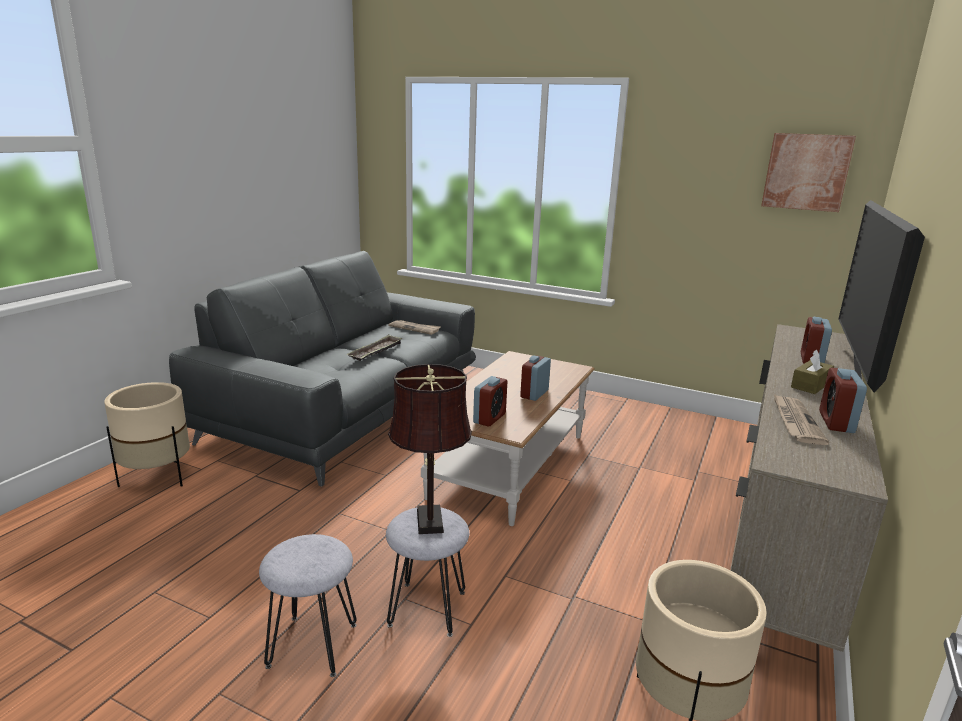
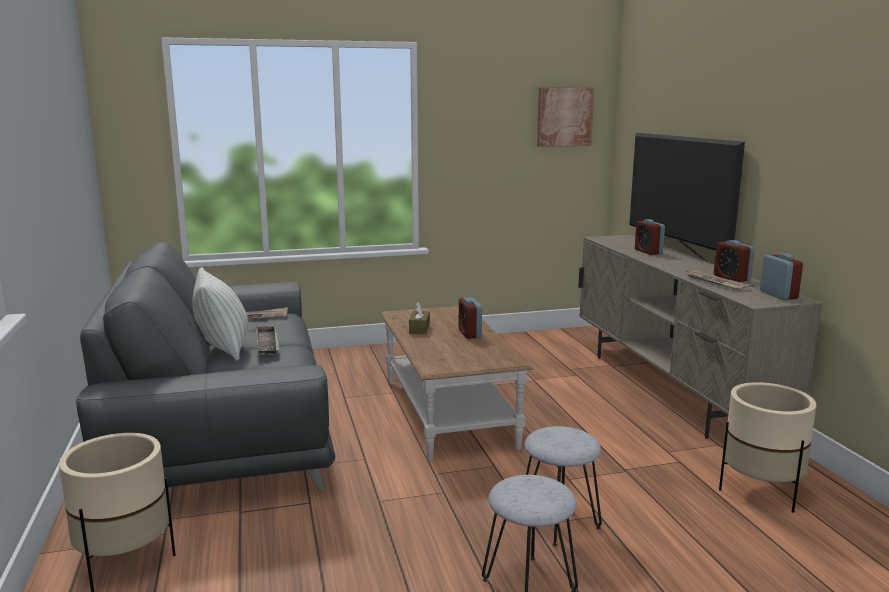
camera: 40 degrees left, 5 degrees down
brown table lamp [388,364,472,534] -> none
alarm clock [473,376,508,426] -> alarm clock moved to [760,253,803,300]
brown tissue box [791,350,834,394] -> brown tissue box moved to [409,302,430,334]
none -> pillow [192,267,248,361]

